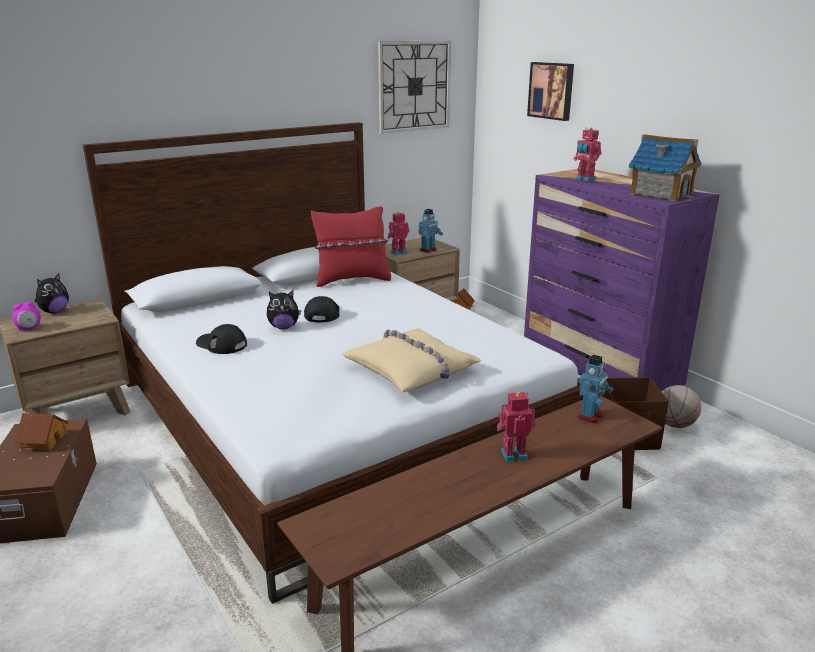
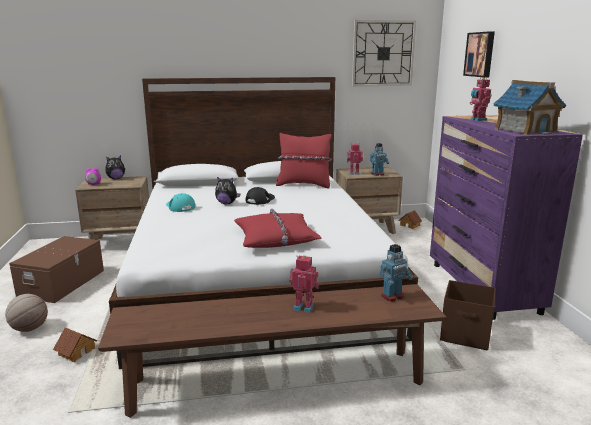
camera: 25 degrees right, 5 degrees down
toy house [15,413,68,451] -> toy house moved to [53,327,97,362]
black cap [196,324,247,354] -> turquoise cap [166,193,195,212]
beige pillow [342,329,481,392] -> red pillow [234,209,322,248]
basketball [662,385,701,428] -> basketball moved to [5,294,48,332]

